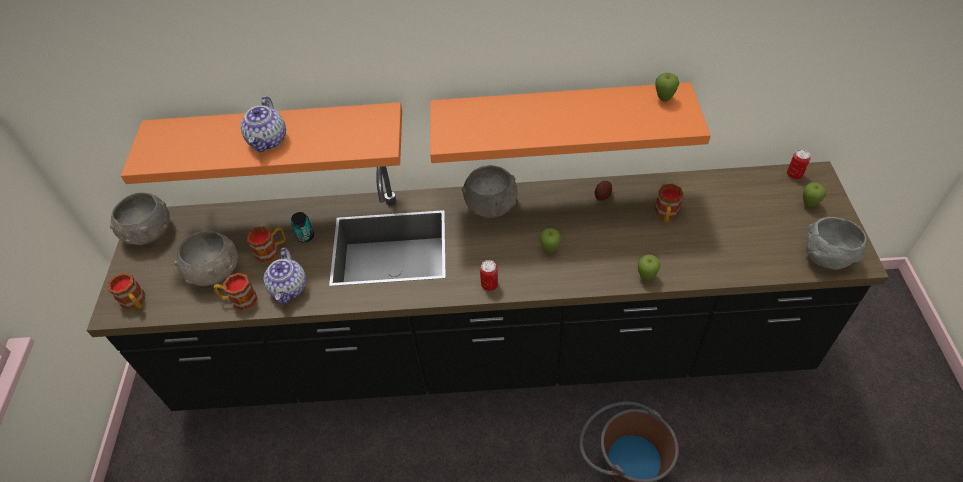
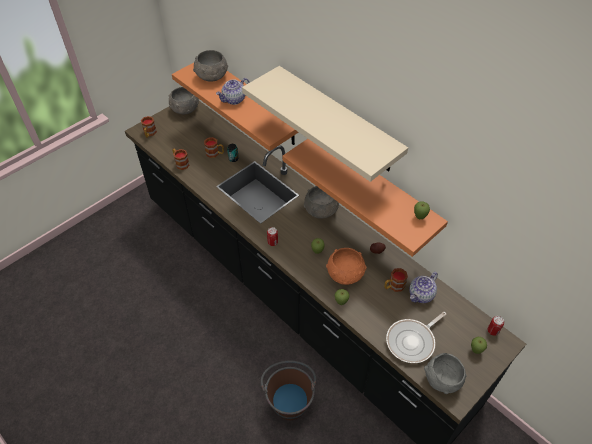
camera: 45 degrees right, 0 degrees up
grey bowl [174,230,238,286] -> grey bowl moved to [193,50,228,82]
teapot [264,247,306,304] -> teapot moved to [409,272,438,303]
none -> beige shelf [242,66,408,182]
none -> orange bowl [326,248,366,285]
none -> frying pan [386,312,446,363]

